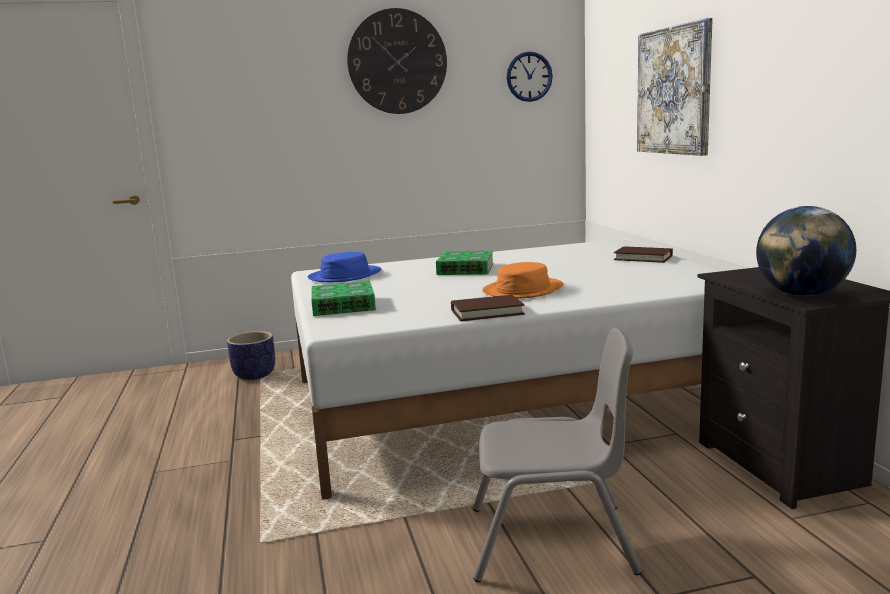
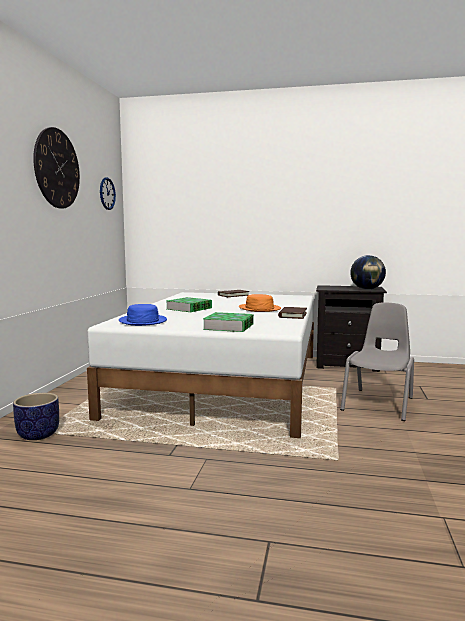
camera: 65 degrees left, 5 degrees down
picture [637,18,713,156] -> none

